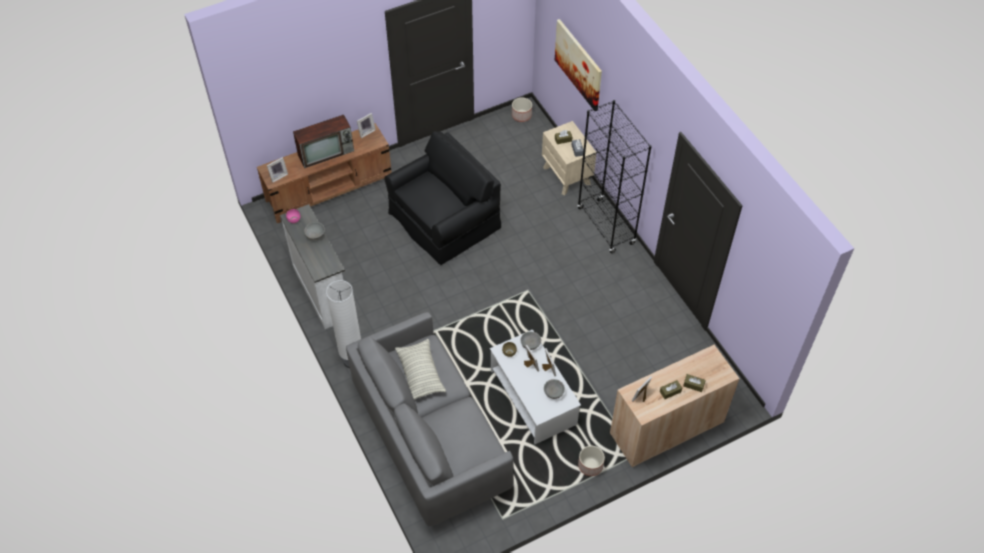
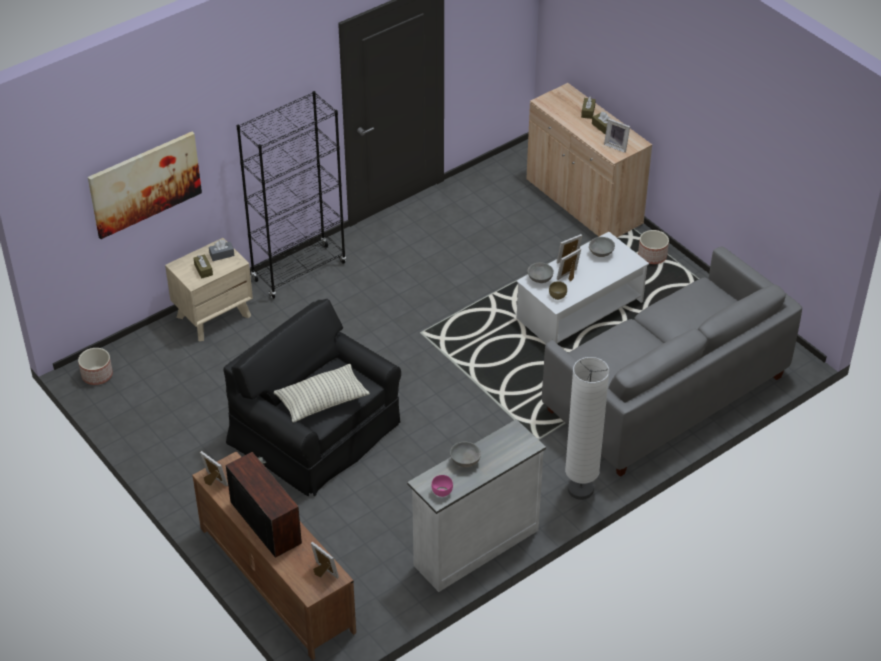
camera: 100 degrees left, 10 degrees down
pillow [395,339,446,400] -> pillow moved to [274,364,370,423]

